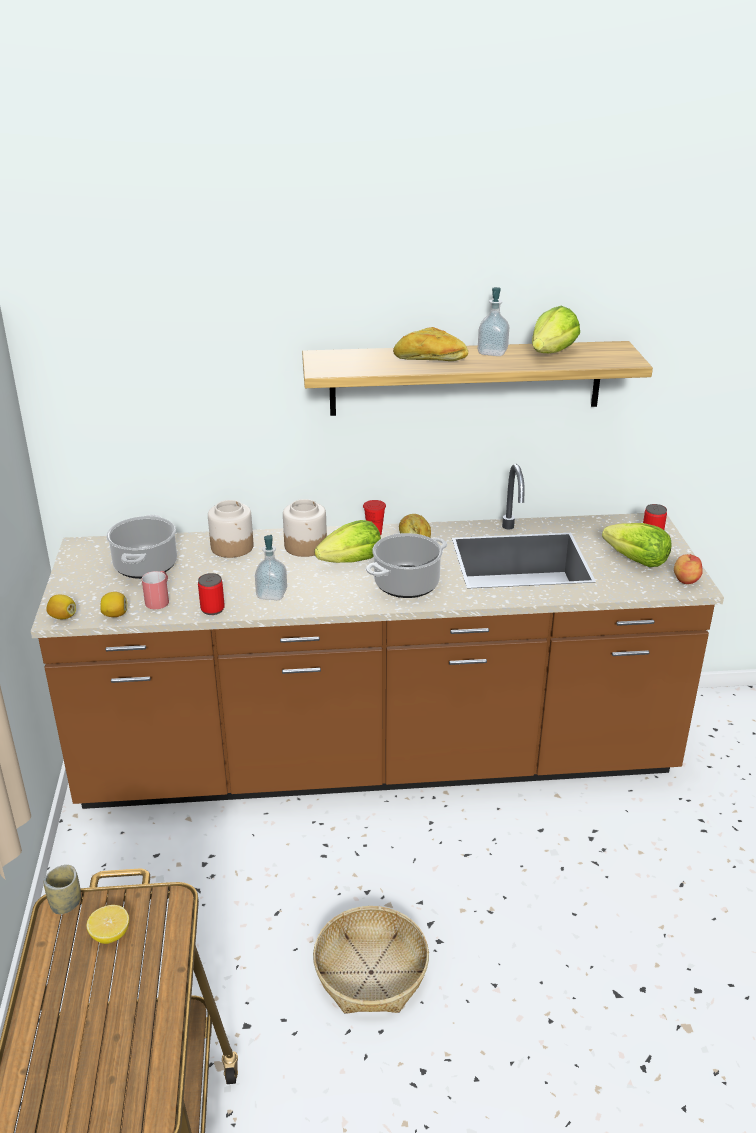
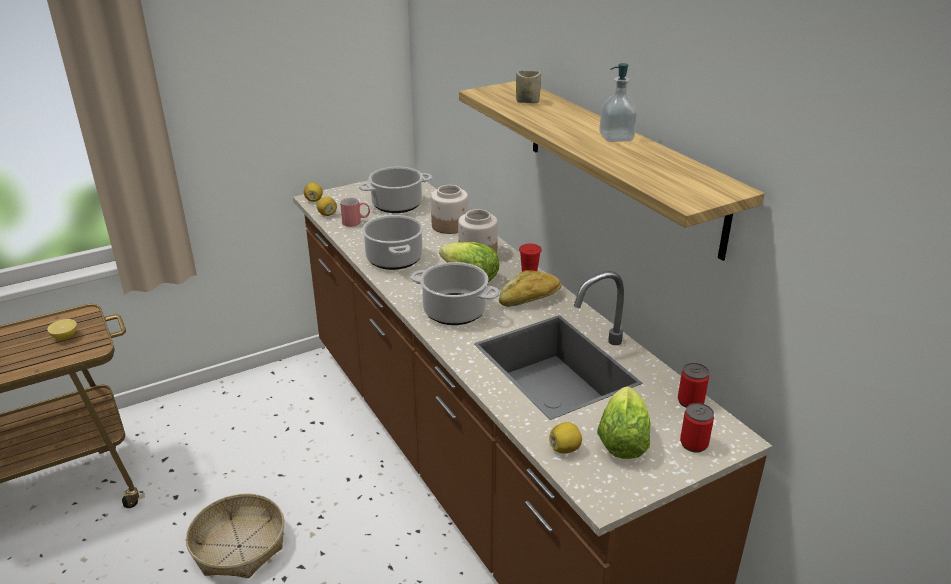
camera: 65 degrees right, 0 degrees up
cup [44,865,81,914] -> cup moved to [516,71,541,103]
can [198,573,225,615] -> can moved to [678,363,709,408]
soap dispenser [255,535,287,600] -> cooking pot [362,215,423,270]
bread [393,327,468,361] -> none
lettuce [532,306,580,353] -> none
apple [674,554,703,584] -> none
none -> lemon [549,422,582,453]

